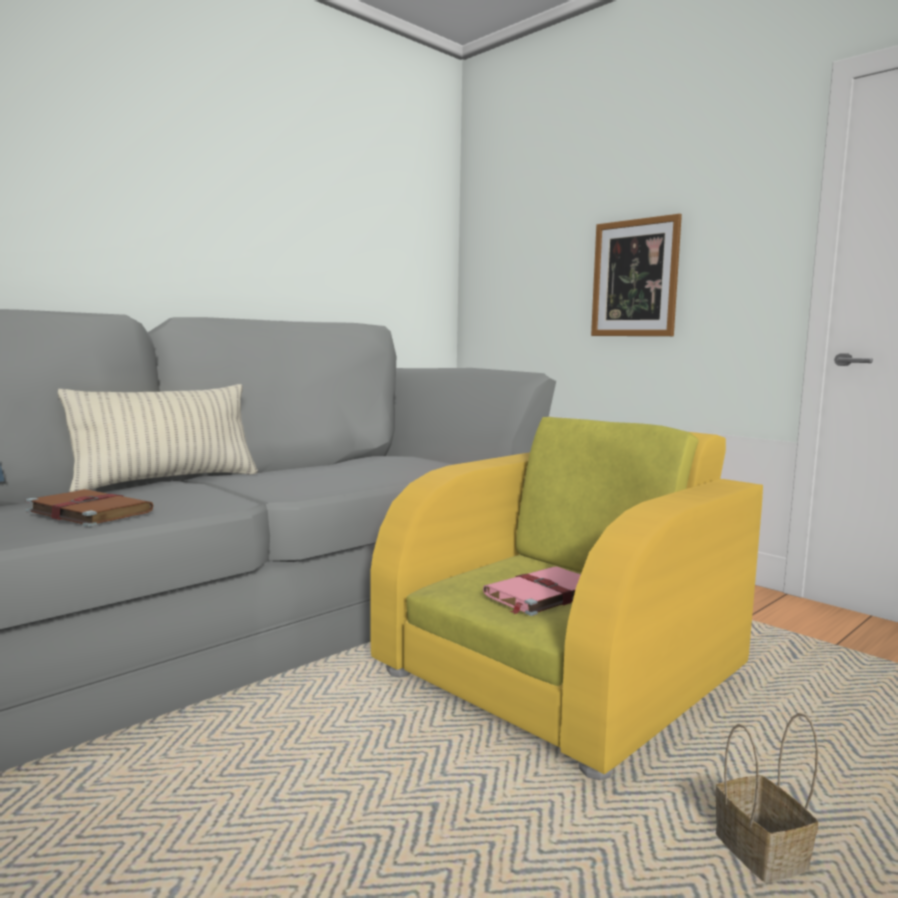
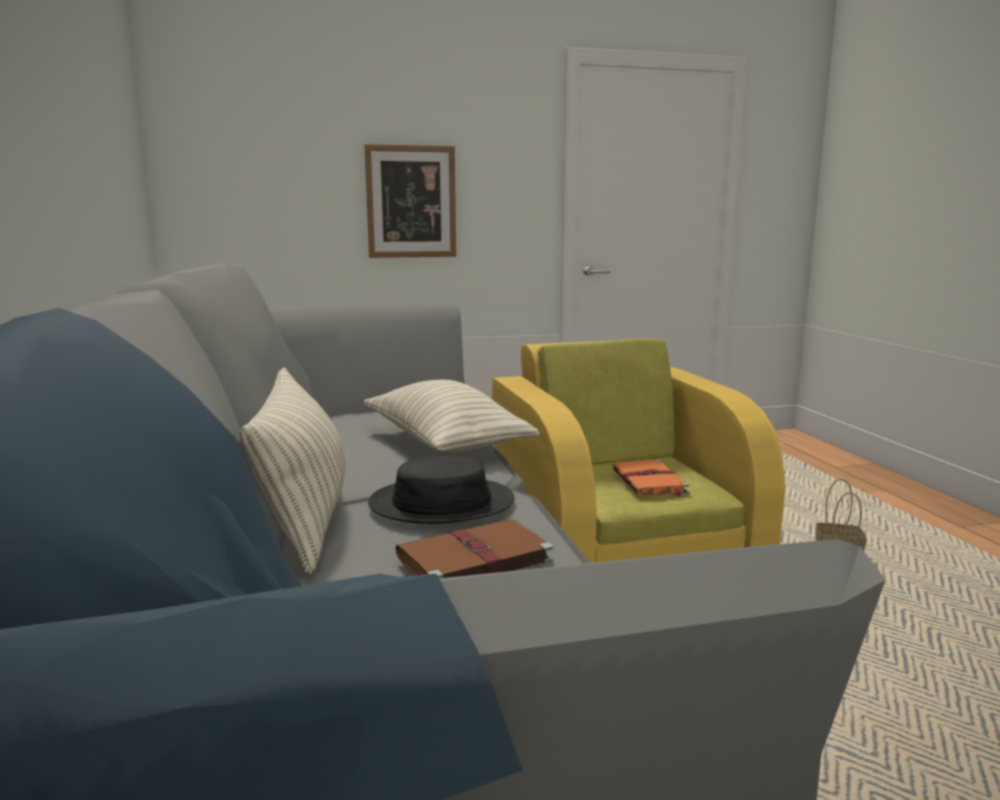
camera: 60 degrees left, 5 degrees up
pink book [483,566,581,616] -> orange book [613,459,689,498]
none -> pillow [364,380,540,452]
none -> black hat [368,456,514,524]

